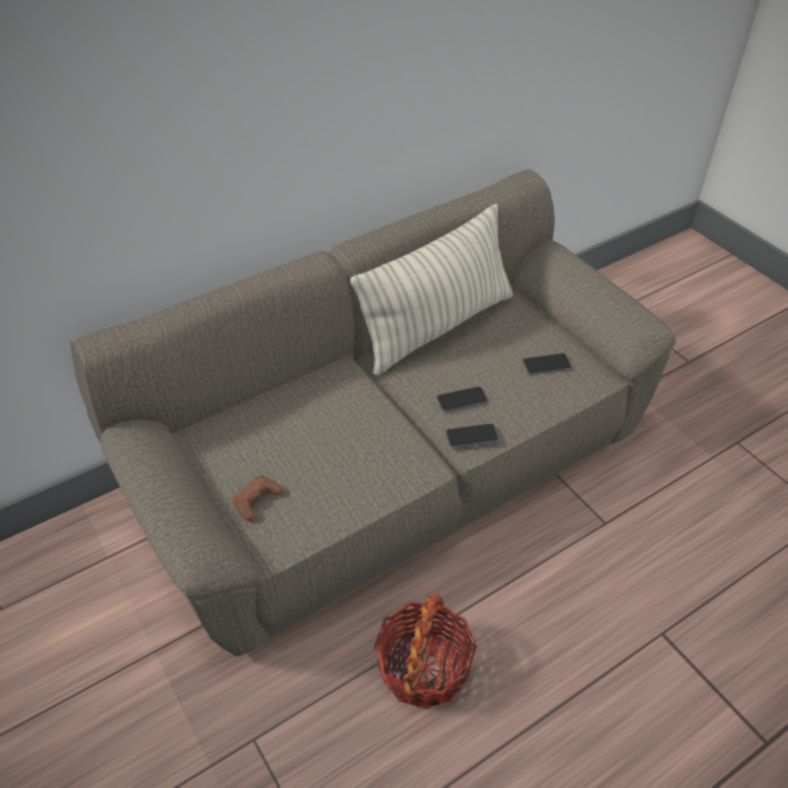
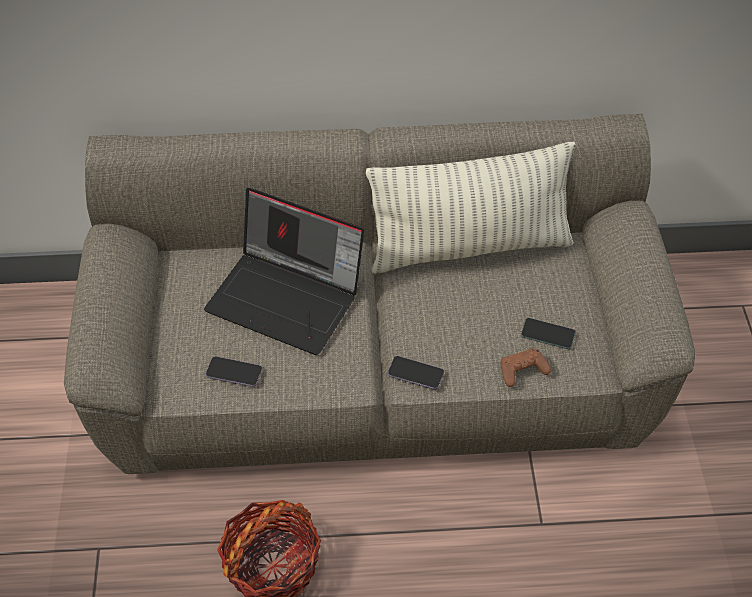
camera: 30 degrees right, 5 degrees up
brown game controller [232,475,283,521] -> brown game controller moved to [500,348,551,387]
phone [437,387,488,412] -> phone moved to [206,356,262,387]
none -> laptop [204,188,364,355]

